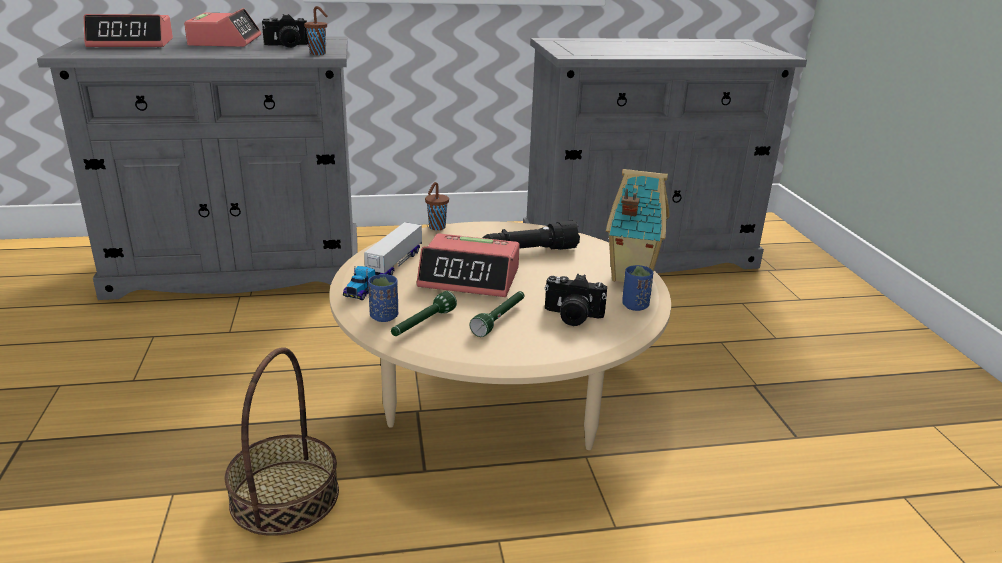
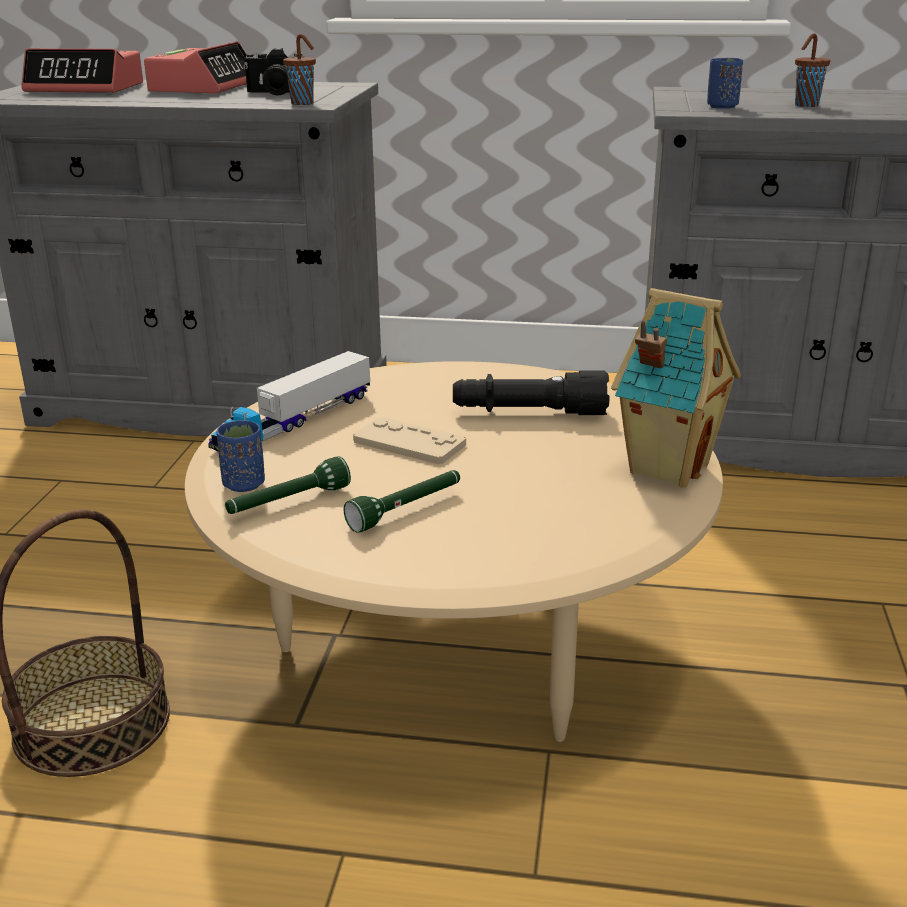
camera: 20 degrees right, 0 degrees up
alarm clock [416,233,520,297] -> beige game controller [353,417,466,464]
brown cup [425,182,449,230] -> brown cup moved to [795,33,830,107]
camera [544,274,607,326] -> none
blue cup [622,265,653,311] -> blue cup moved to [707,58,743,109]

